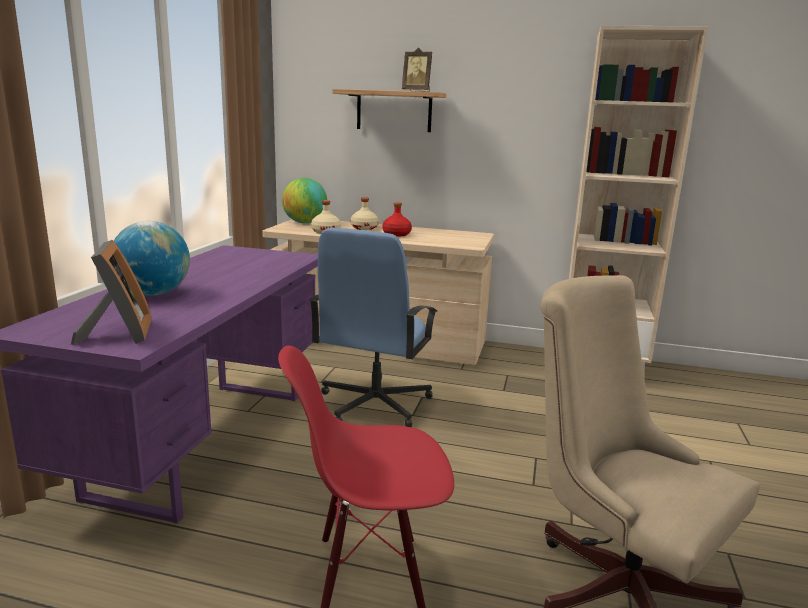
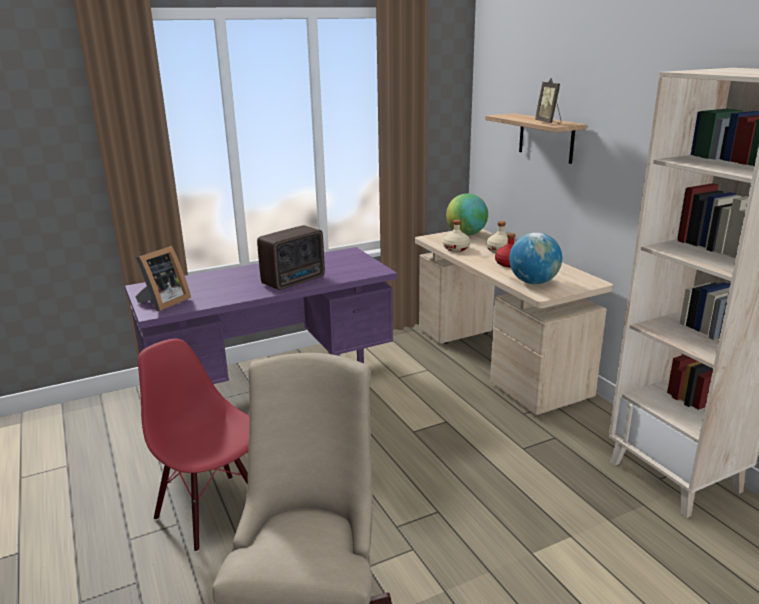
camera: 50 degrees right, 5 degrees up
globe [114,221,190,296] -> globe moved to [509,232,562,284]
blue office chair [309,228,437,427] -> none
none -> radio [257,225,325,290]

